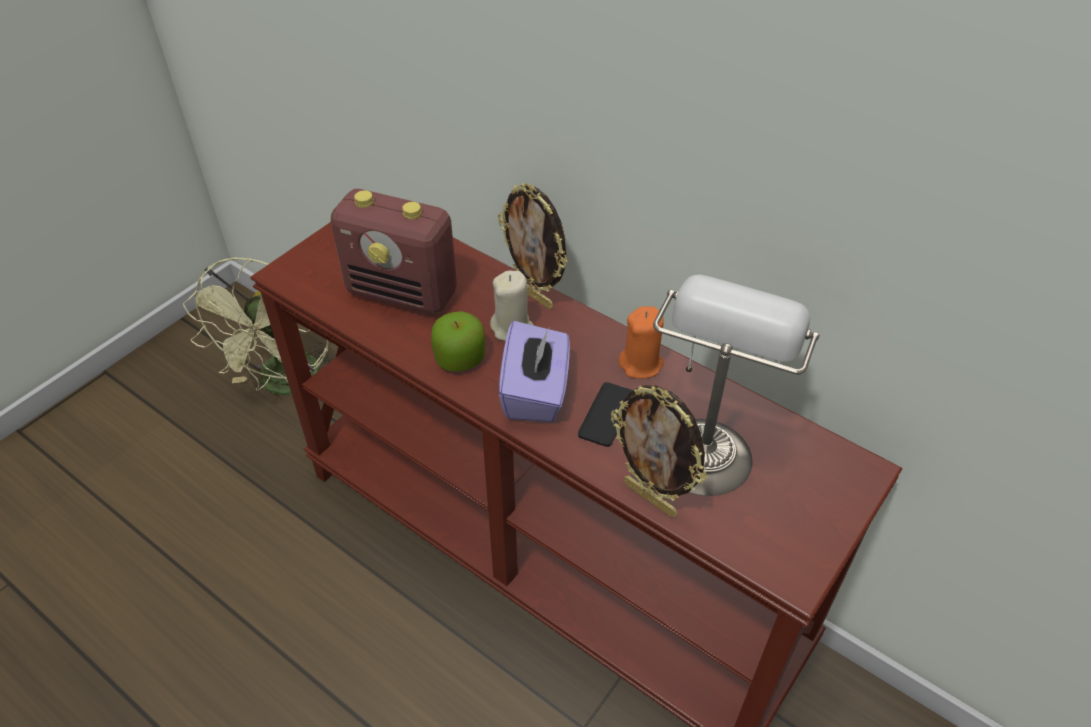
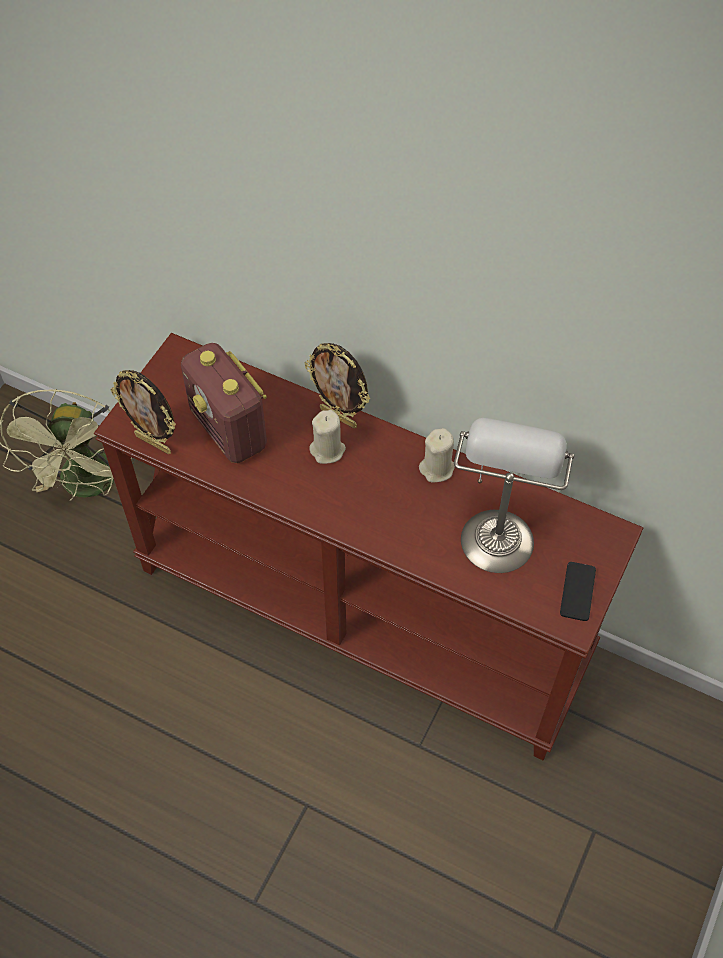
camera: 10 degrees left, 10 degrees up
radio [331,189,457,314] -> radio turned 45 degrees clockwise [181,343,267,463]
apple [431,311,485,372] -> none
purple tissue box [499,321,570,422] -> none
phone [578,382,633,447] -> phone moved to [560,562,596,621]
picture frame [611,385,707,518] -> picture frame moved to [111,370,176,454]
orange candle [618,306,664,379] -> beige candle [419,428,455,482]

